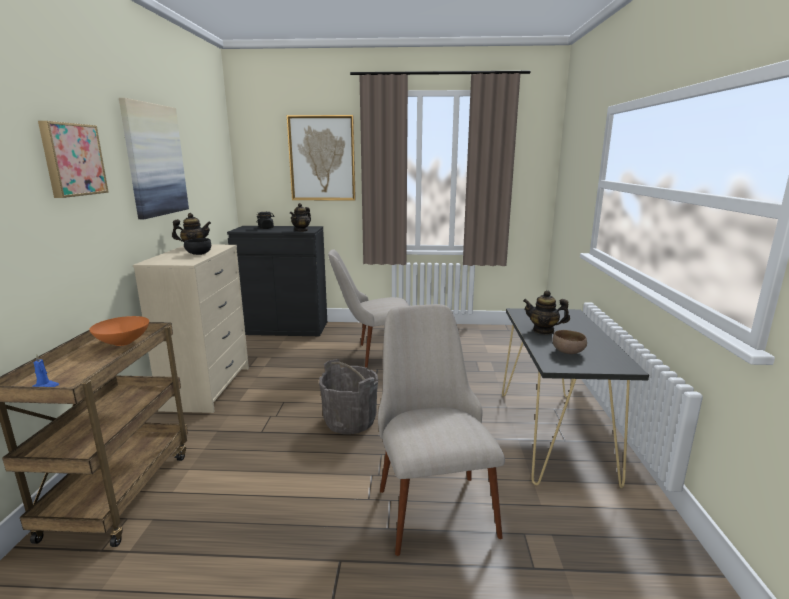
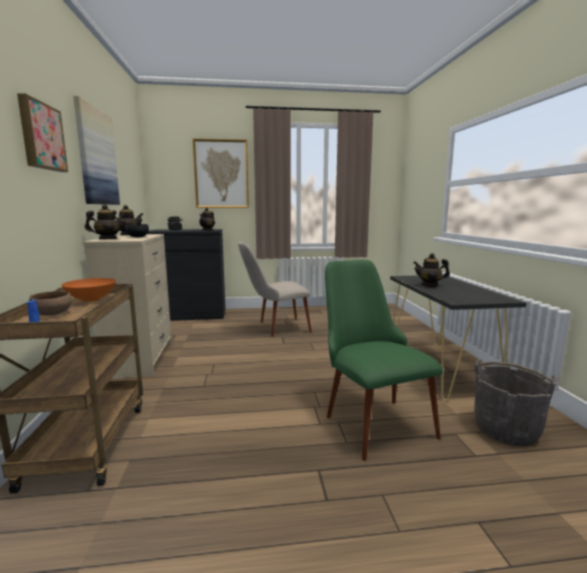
camera: 10 degrees left, 5 degrees down
grey bucket [319,359,378,434] -> grey bucket moved to [474,359,558,446]
beige chair [378,304,505,556] -> green chair [325,260,443,461]
brown bowl [552,330,587,354] -> brown bowl moved to [29,291,72,316]
none -> teapot [85,204,126,239]

